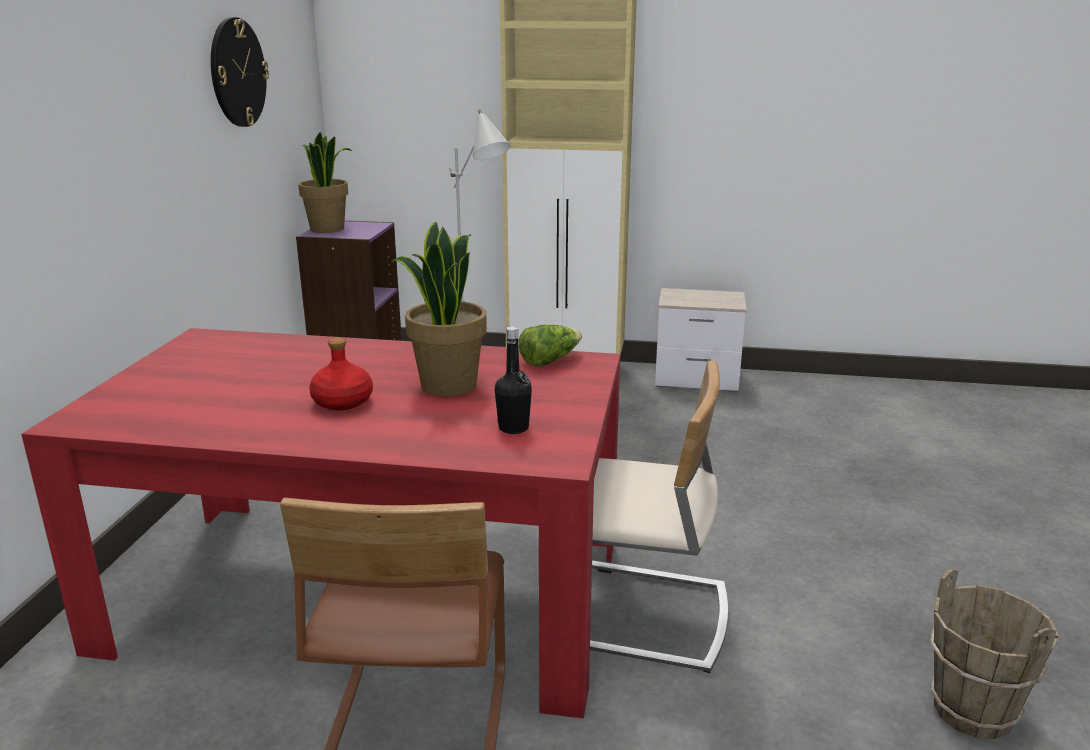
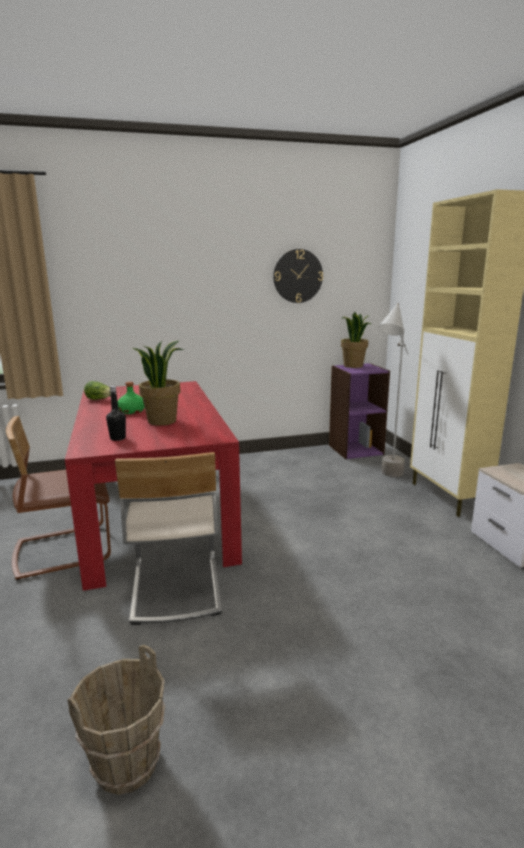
camera: 65 degrees right, 5 degrees down
red bottle [309,337,373,410] -> green bottle [118,382,145,414]
lettuce [518,325,582,367] -> lettuce moved to [84,381,111,400]

